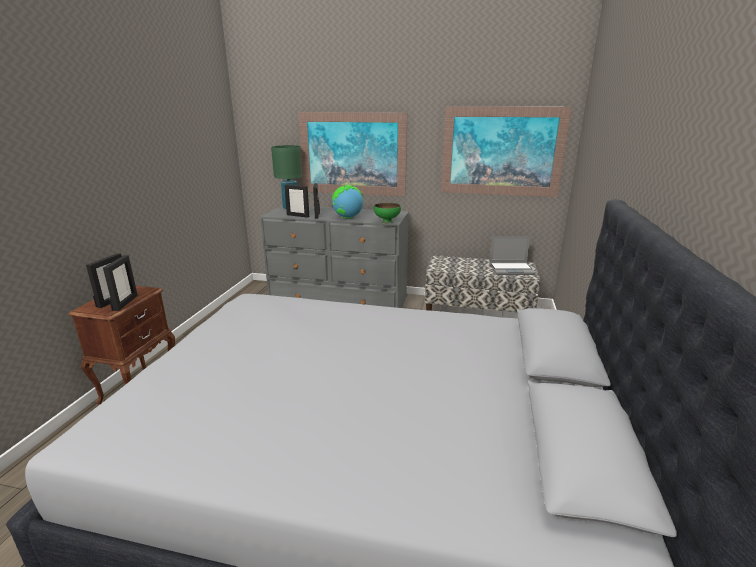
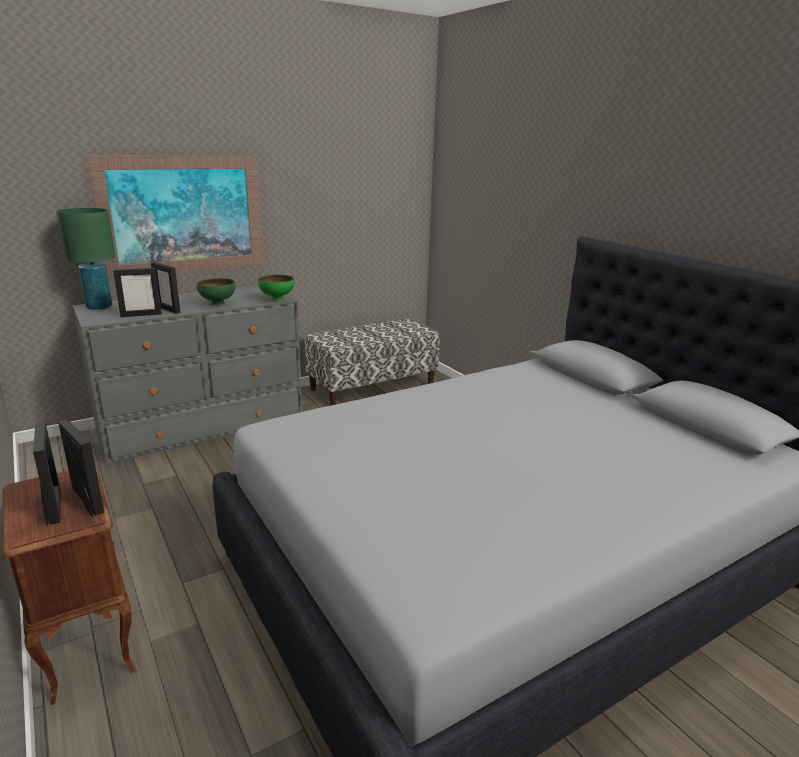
camera: 45 degrees left, 0 degrees up
globe [332,185,363,218] -> green bowl [197,278,236,306]
picture [441,106,572,197] -> none
laptop [489,236,536,275] -> none

